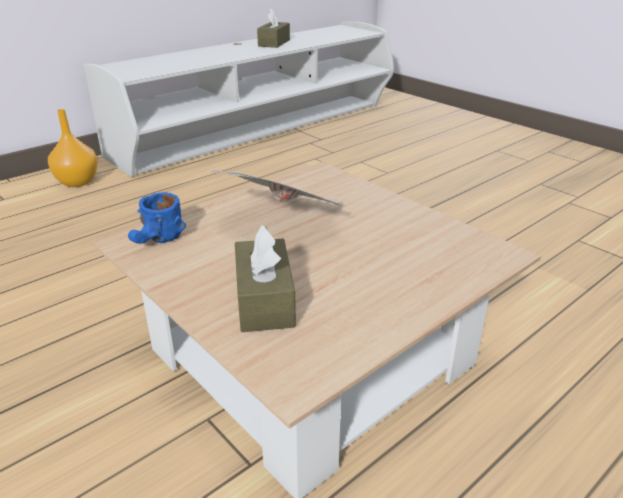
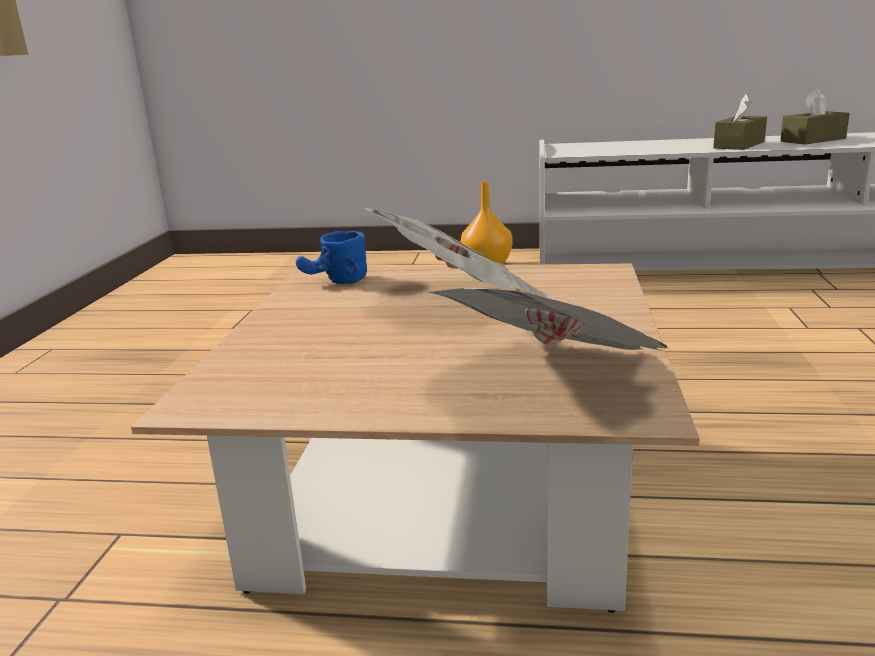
camera: 50 degrees right, 10 degrees down
brown tissue box [235,225,296,332] -> brown tissue box moved to [713,94,767,150]
none -> newspaper [427,288,668,351]

